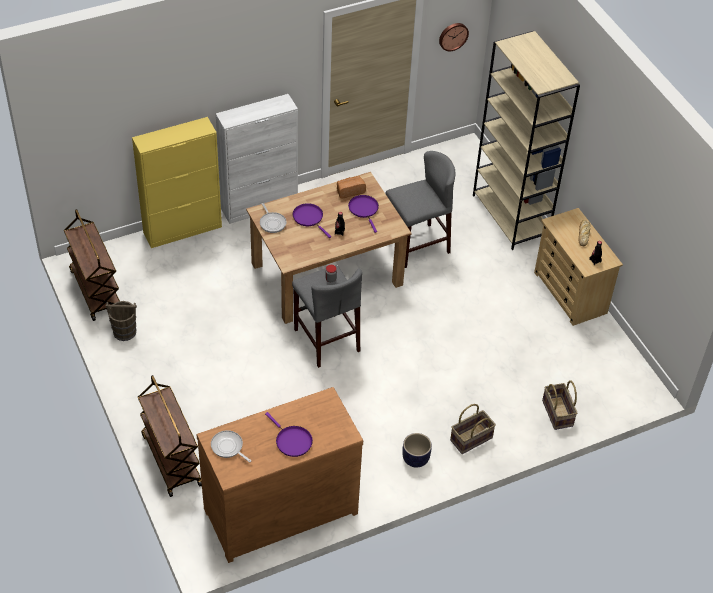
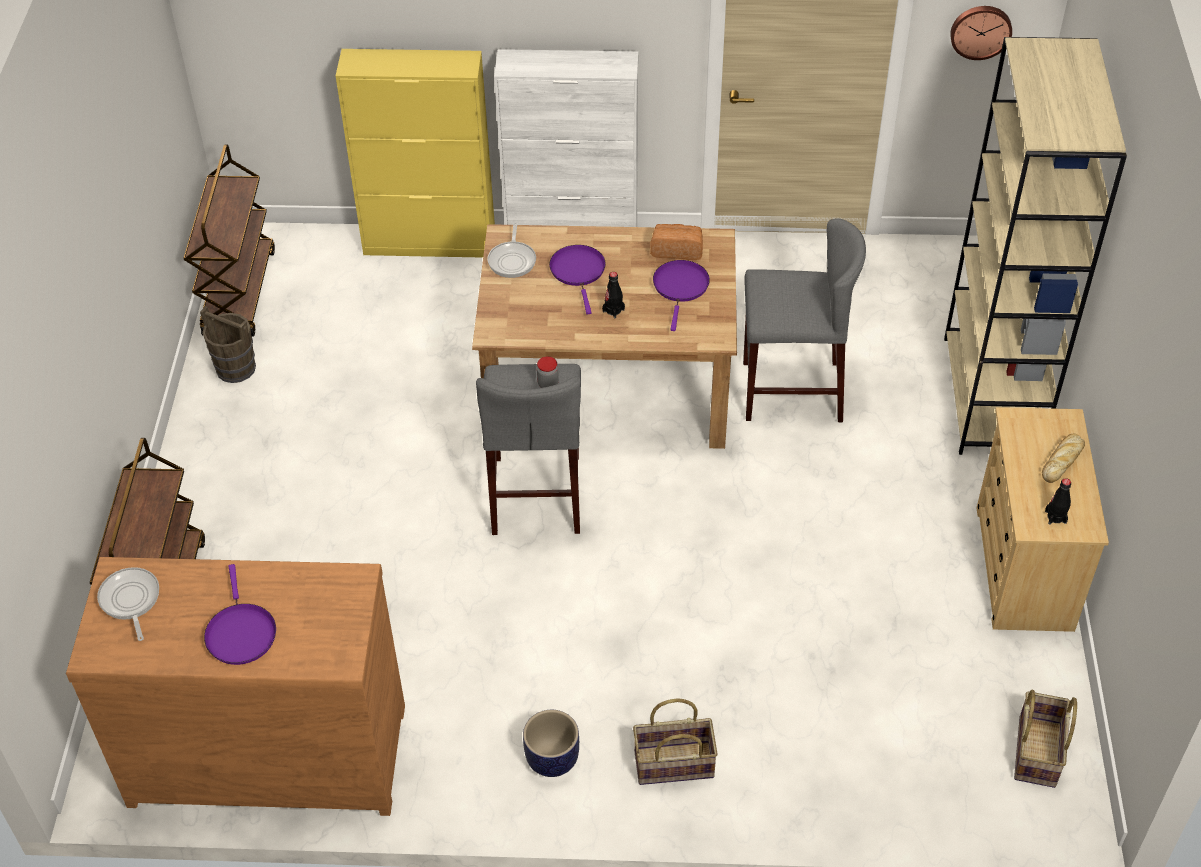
camera: 30 degrees right, 0 degrees up
basket [542,380,578,430] -> basket moved to [1014,689,1077,788]

